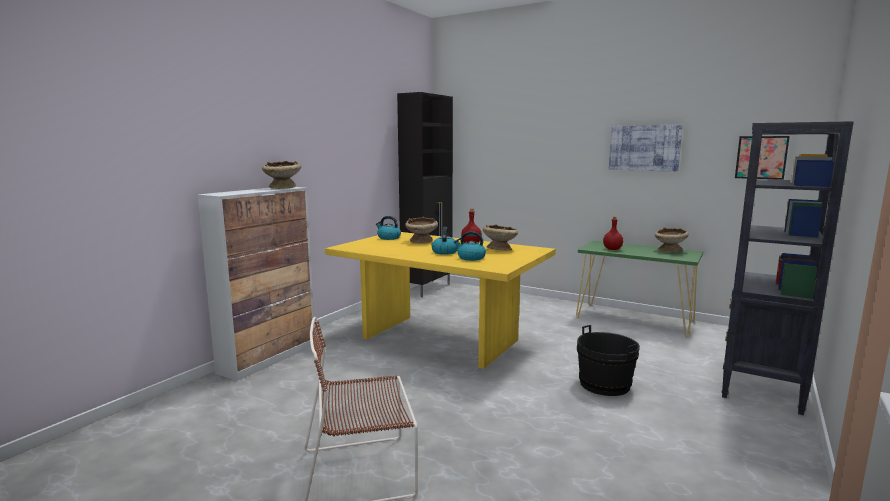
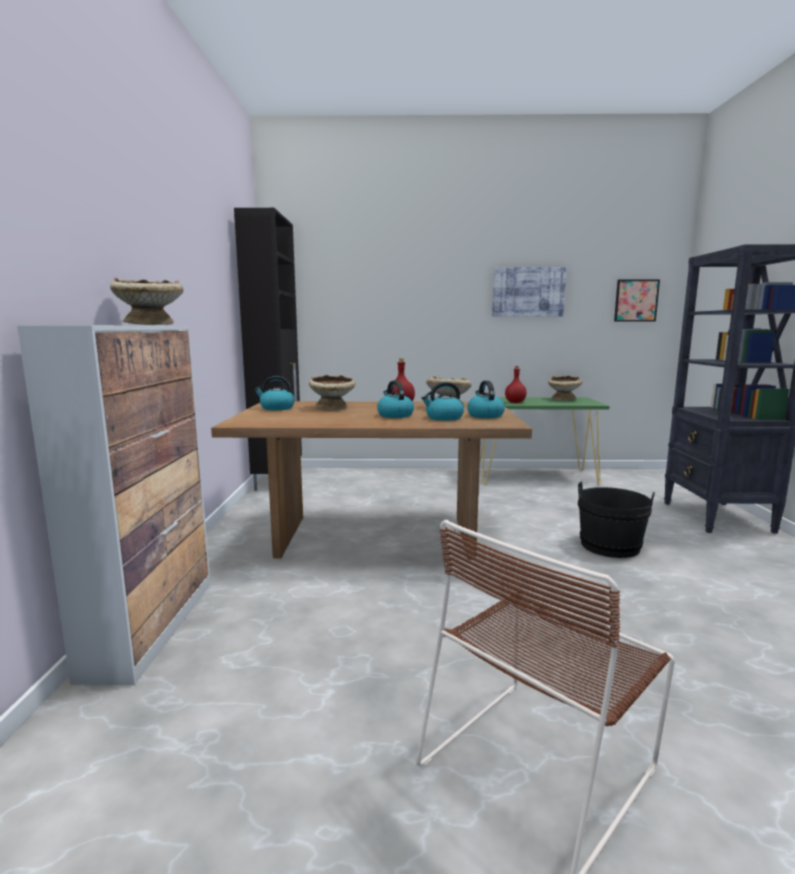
camera: 30 degrees left, 0 degrees up
yellow dining table [325,232,556,369] -> brown dining table [211,401,532,560]
none -> kettle [467,381,505,418]

